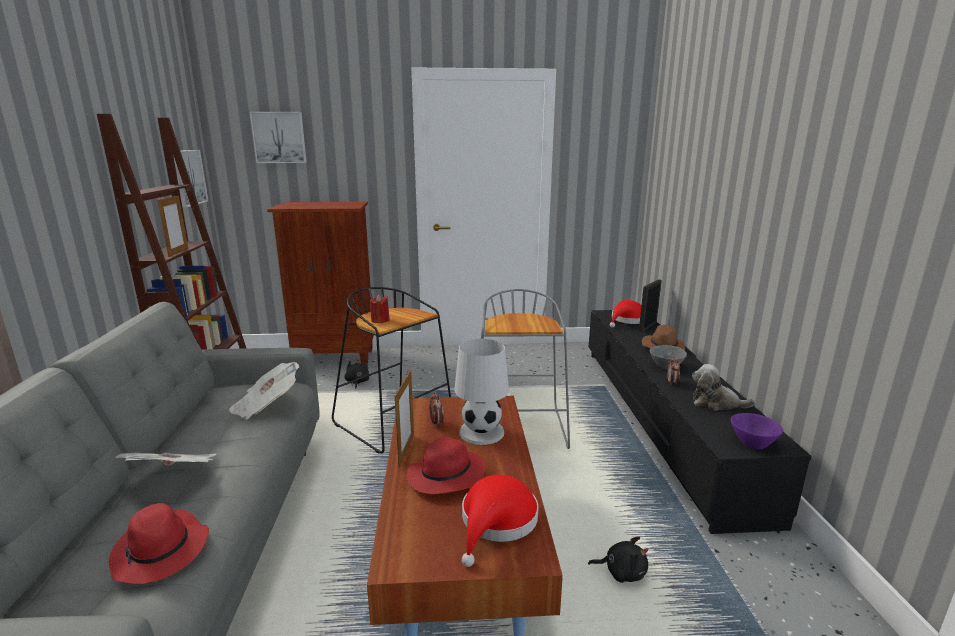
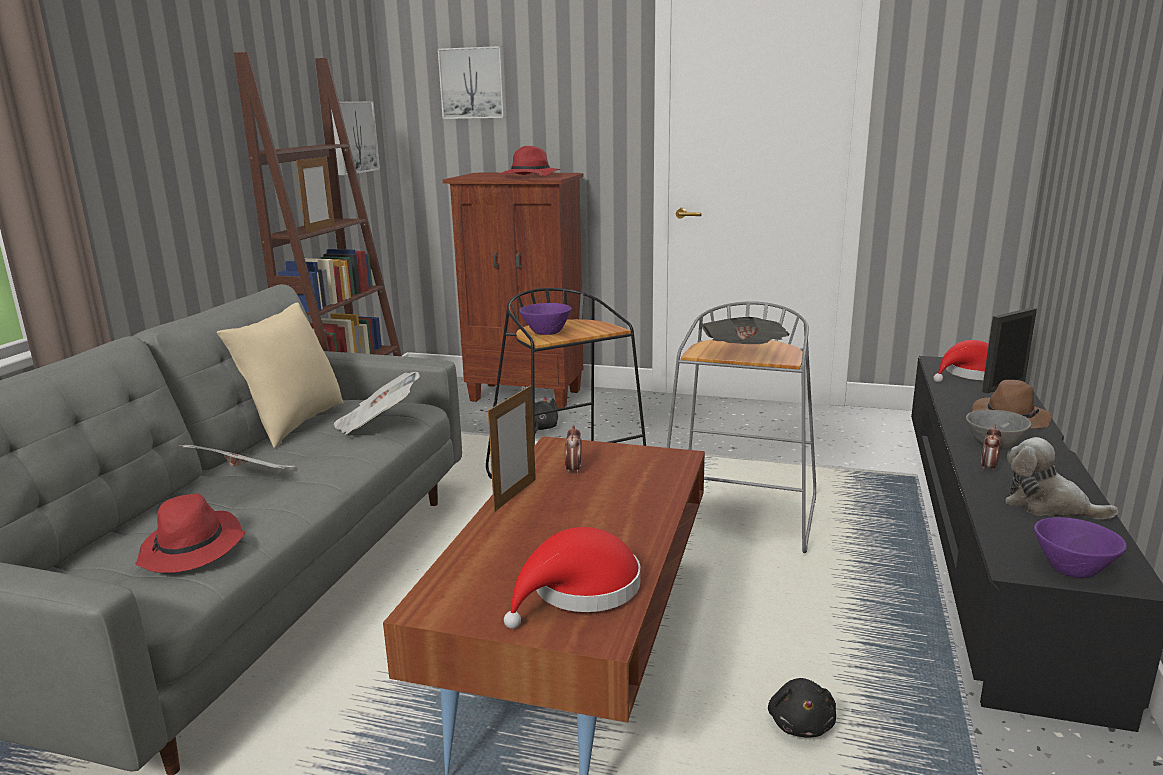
camera: 20 degrees right, 0 degrees up
red candle [370,295,390,323] -> purple bowl [519,303,572,335]
red hat [407,437,485,494] -> red hat moved to [500,146,561,176]
white table lamp [454,339,509,445] -> none
black plush toy [588,536,649,583] -> black plush toy turned 60 degrees clockwise [768,678,836,738]
none -> beige pillow [217,303,344,448]
none -> newspaper [699,317,790,344]

